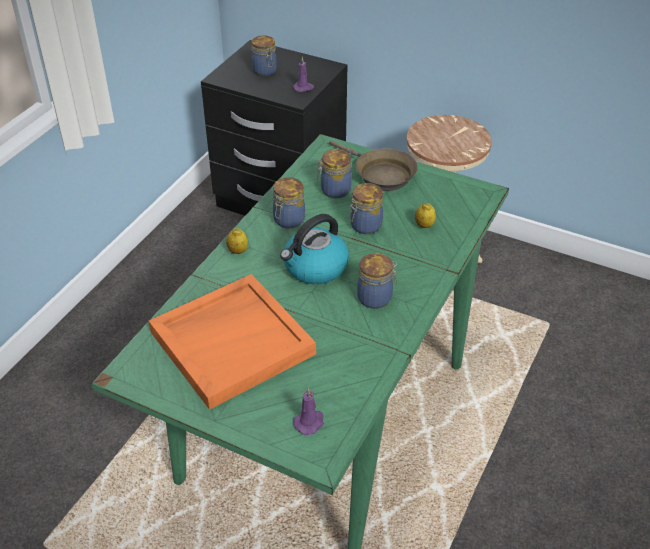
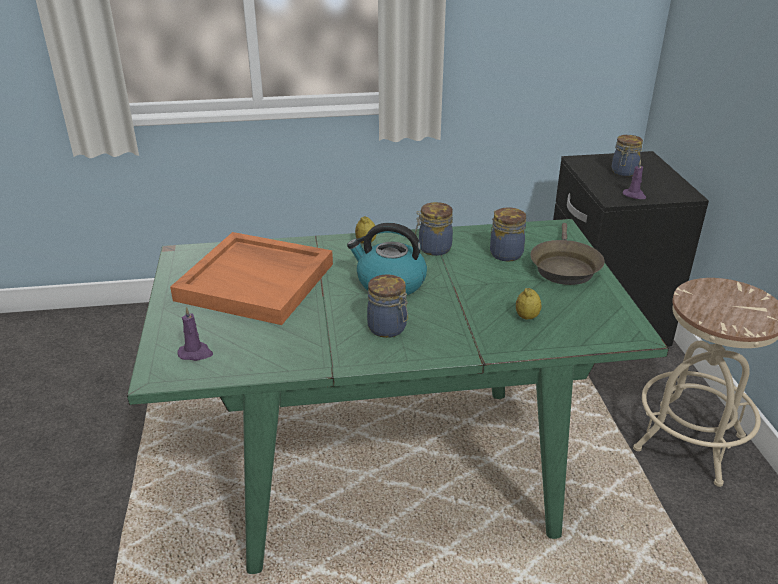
camera: 55 degrees right, 10 degrees down
jar [349,183,383,234] -> none

